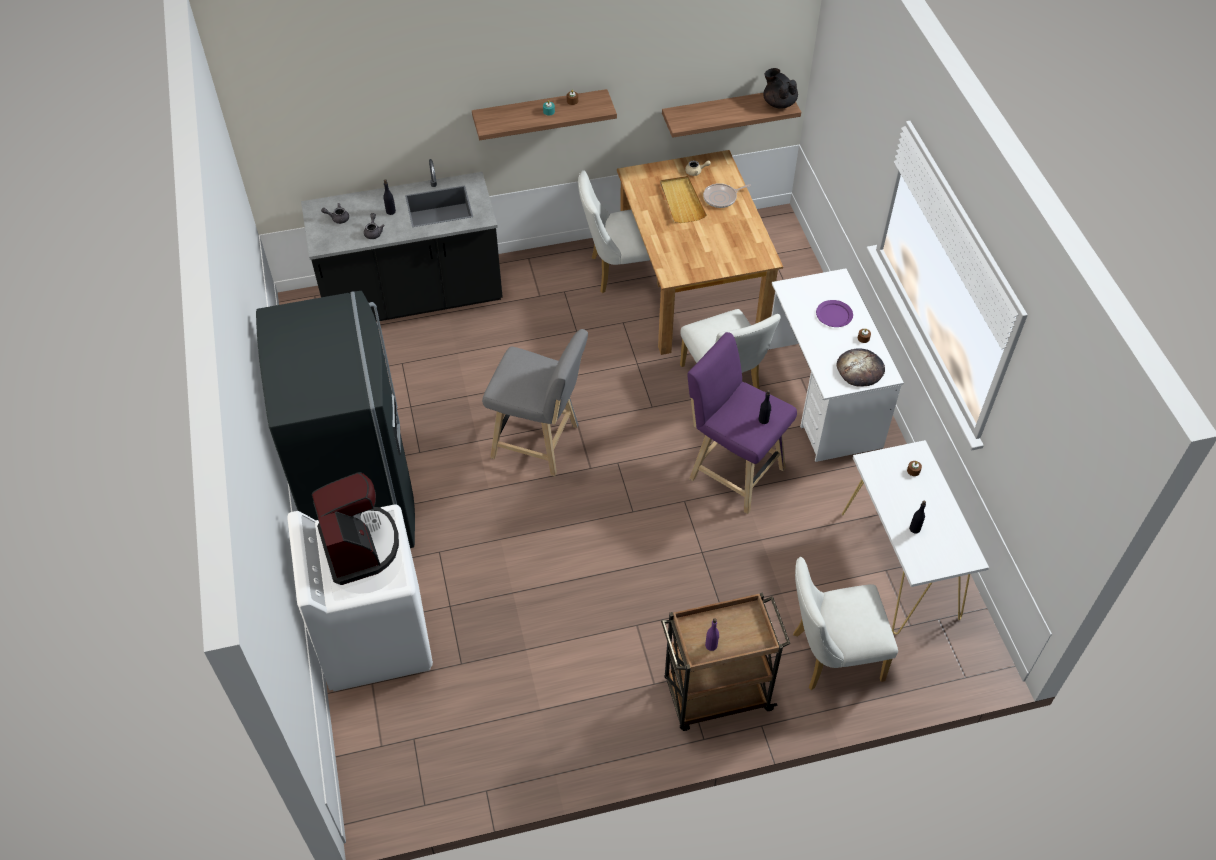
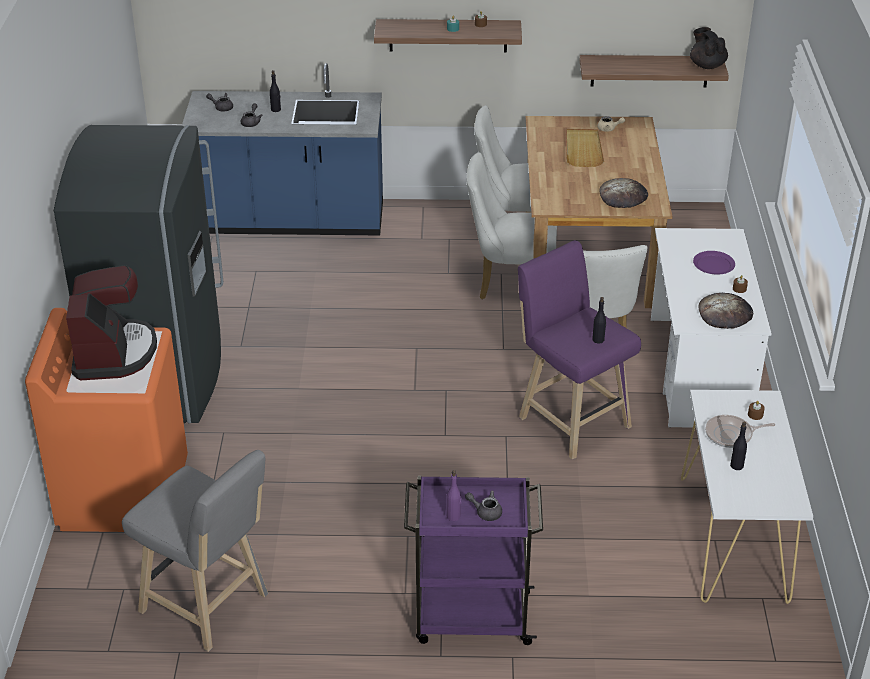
camera: 15 degrees right, 15 degrees down
white washing machine [287,505,433,691] -> orange washing machine [25,308,188,532]
black counter [301,159,503,322] -> blue counter [182,63,383,235]
grey stool [482,329,588,476] -> grey stool moved to [122,450,268,652]
brown cart [661,592,790,731] -> purple cart [404,476,543,645]
frying pan [703,183,751,208] -> frying pan moved to [705,415,775,448]
white chair [793,557,898,690] -> white chair moved to [466,152,557,299]
none -> grey teapot [465,491,502,521]
none -> bread [599,178,648,208]

